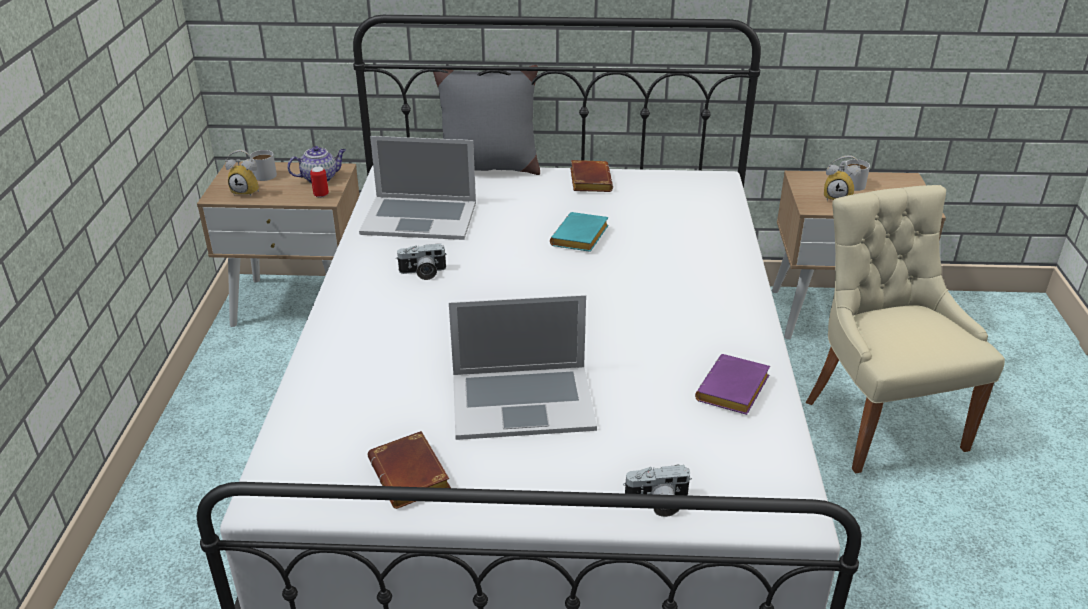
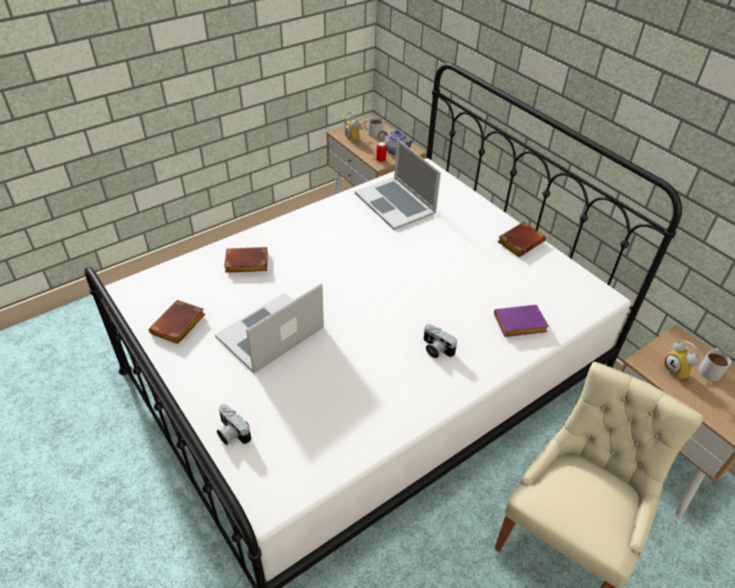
camera: 50 degrees right, 10 degrees up
camera [396,244,447,280] -> camera moved to [424,324,457,358]
grey pillow [433,65,540,175] -> none
laptop [449,295,597,440] -> laptop turned 90 degrees clockwise [215,283,324,373]
turquoise book [550,212,609,252] -> none
purple book [695,354,770,415] -> purple book moved to [494,305,549,337]
none -> brown book [224,247,268,273]

